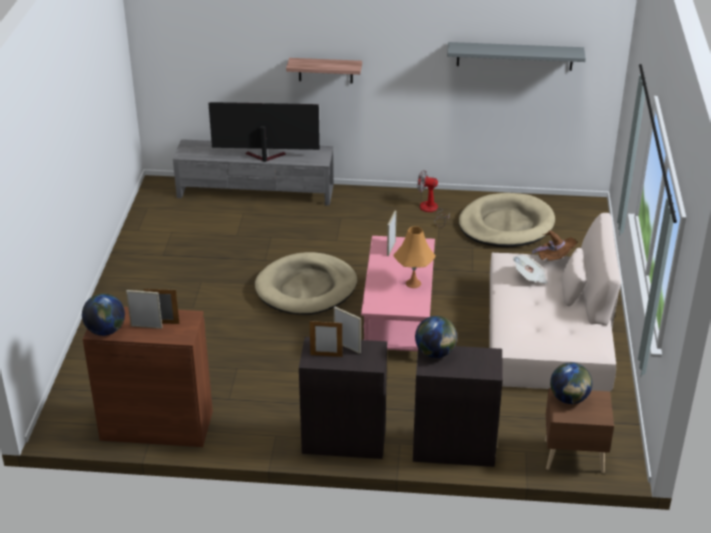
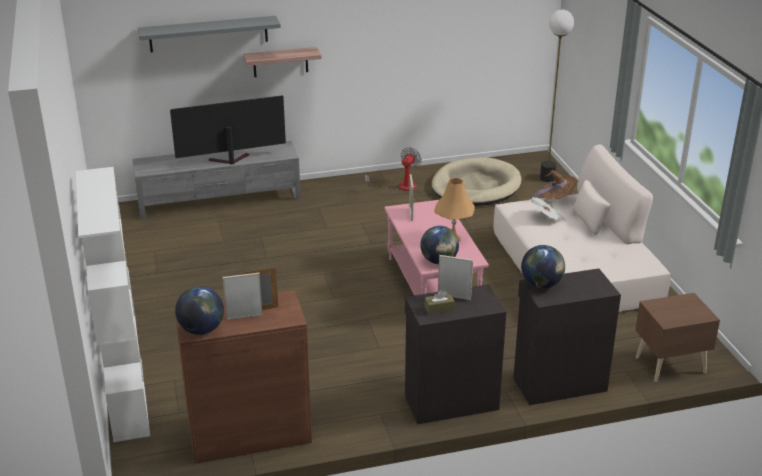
camera: 20 degrees left, 5 degrees down
beige dog bed [255,252,357,315] -> none
picture frame [310,321,342,357] -> brown tissue box [424,290,455,315]
fan [417,170,450,227] -> fan turned 120 degrees clockwise [365,147,422,193]
grey shelf [447,42,586,71] -> grey shelf moved to [138,16,281,52]
globe [550,363,592,404] -> globe moved to [420,226,459,264]
none -> white bookcase [76,167,150,442]
none -> floor lamp [540,9,574,182]

